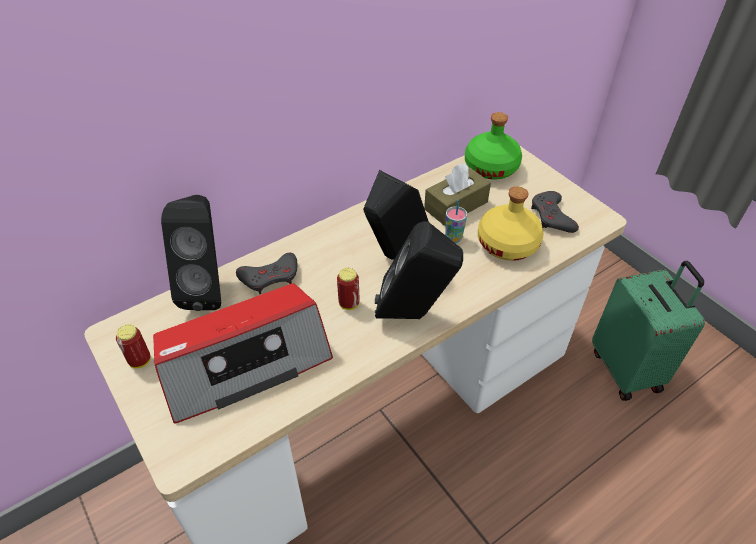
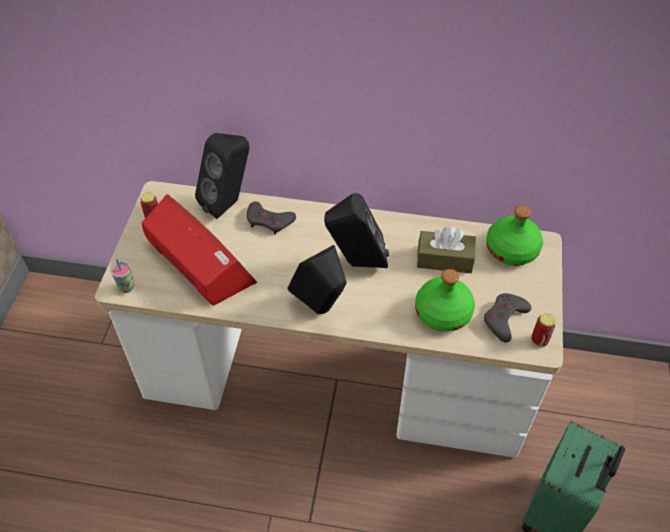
camera: 45 degrees right, 5 degrees up
radio [153,283,333,423] -> radio turned 150 degrees counterclockwise [141,194,258,306]
can [337,268,359,310] -> can moved to [531,313,556,347]
cup [445,200,467,243] -> cup moved to [111,259,134,293]
yellow bottle [478,187,543,261] -> green bottle [415,269,475,332]

